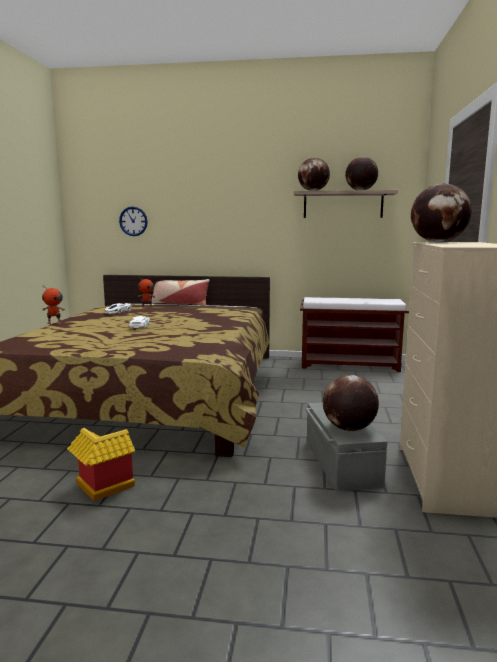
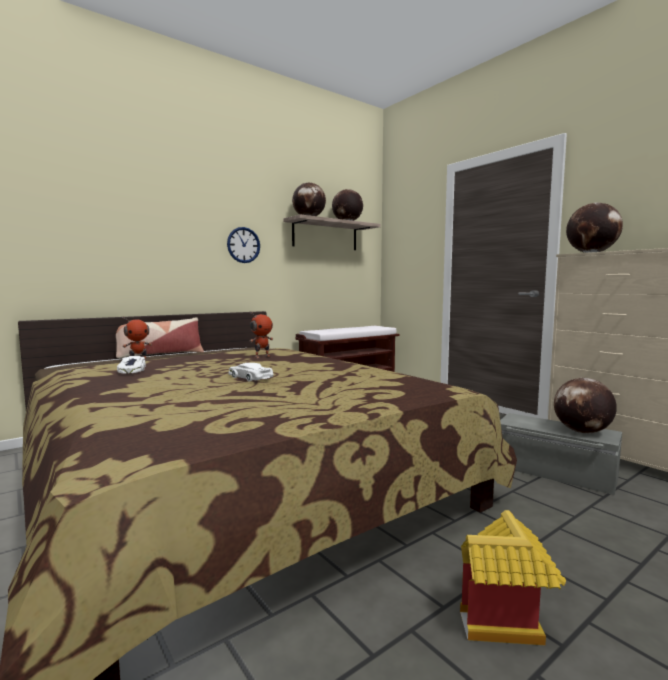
camera: 45 degrees left, 5 degrees down
toy robot [42,285,65,324] -> toy robot moved to [250,311,273,358]
wall clock [119,206,148,236] -> wall clock moved to [227,227,260,263]

